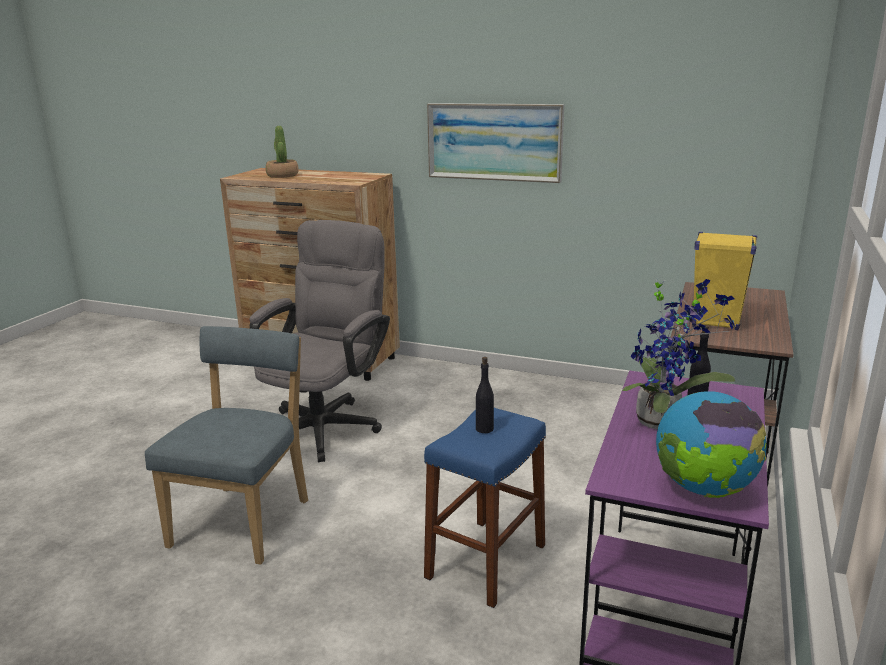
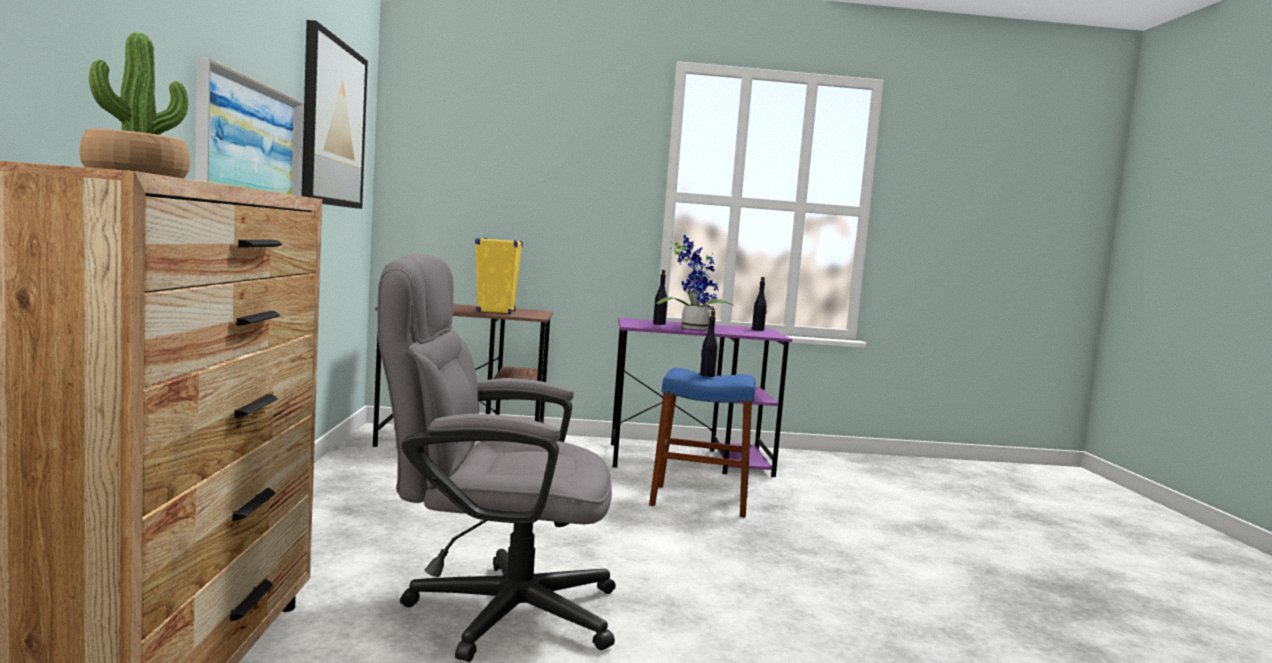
camera: 115 degrees left, 15 degrees down
blue chair [145,326,308,565] -> none
globe [656,391,766,498] -> black bottle [752,277,767,331]
none -> picture [301,20,368,209]

